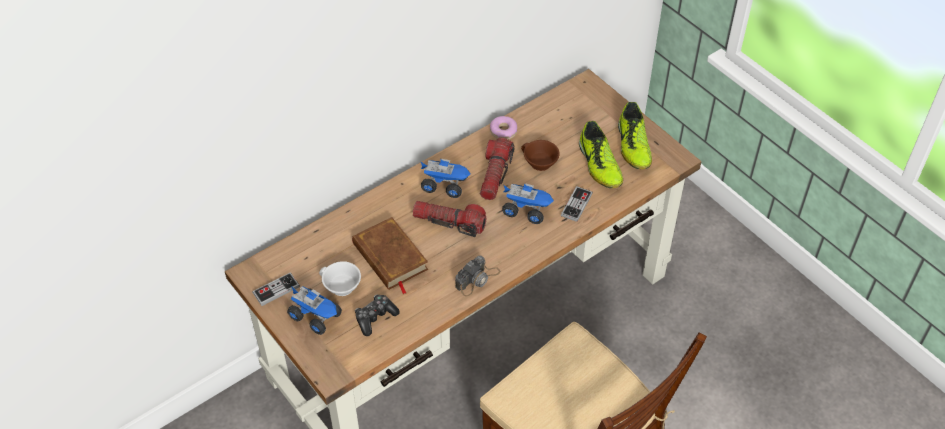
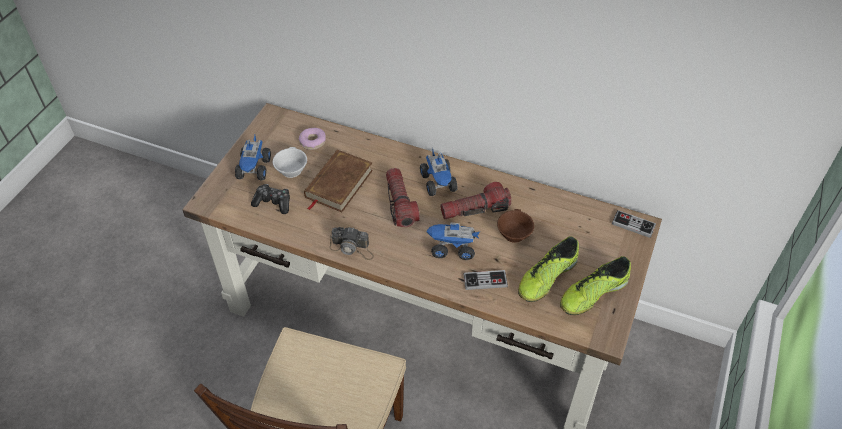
camera: 60 degrees right, 0 degrees up
game controller [252,272,300,306] -> game controller moved to [612,210,656,238]
donut [490,116,517,139] -> donut moved to [299,128,326,150]
toy truck [502,183,554,224] -> toy truck turned 105 degrees clockwise [426,222,480,260]

